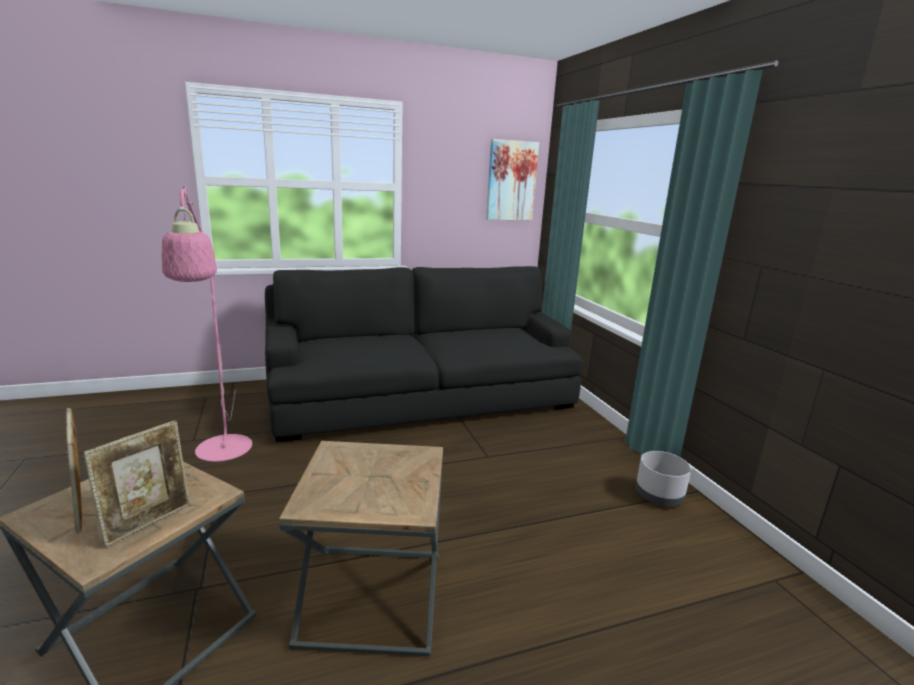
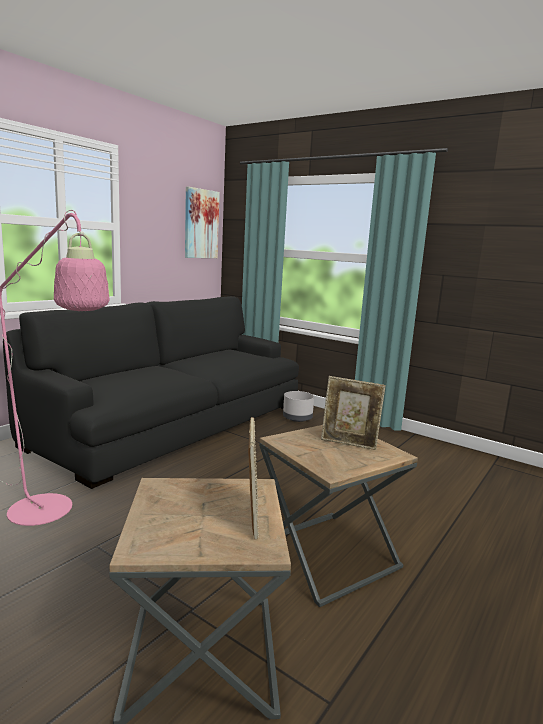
camera: 35 degrees left, 5 degrees down
picture frame [66,408,82,533] -> picture frame moved to [321,376,386,450]
grey planter [636,451,691,506] -> grey planter moved to [283,391,314,422]

